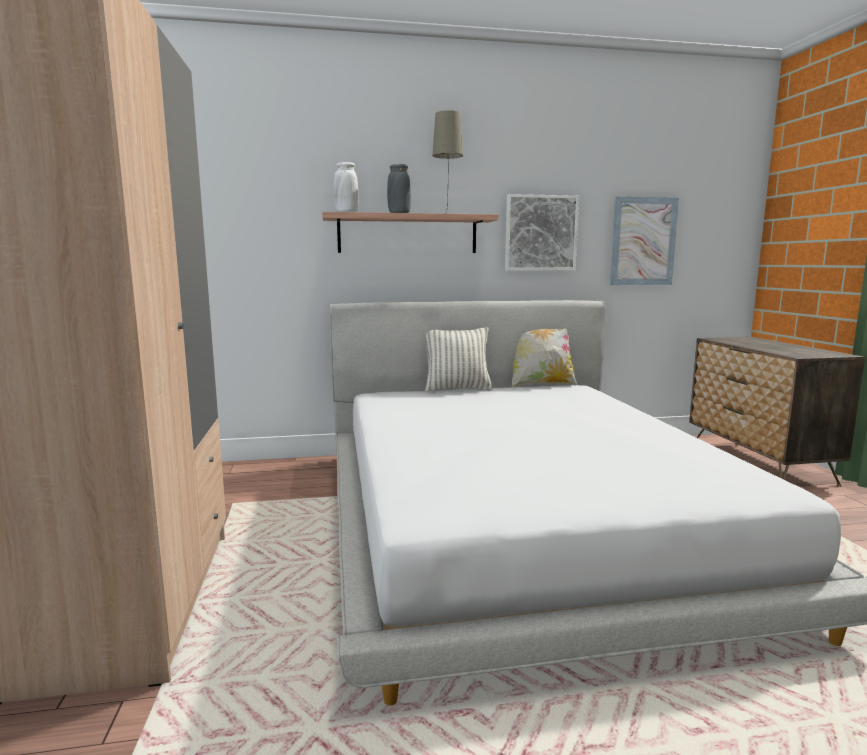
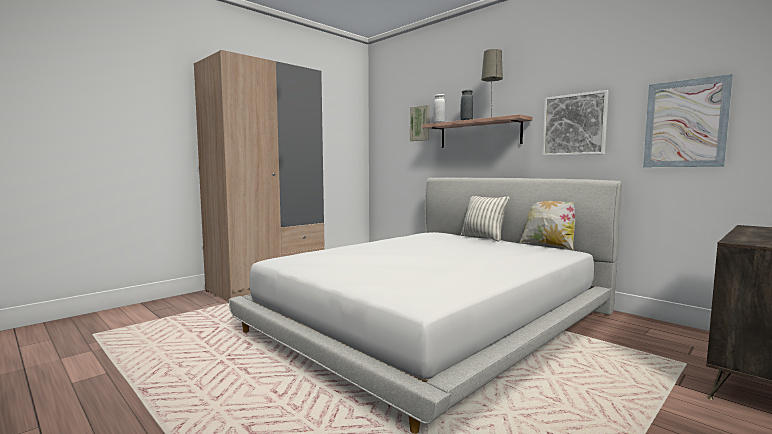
camera: 55 degrees right, 5 degrees down
none -> picture [410,105,430,141]

